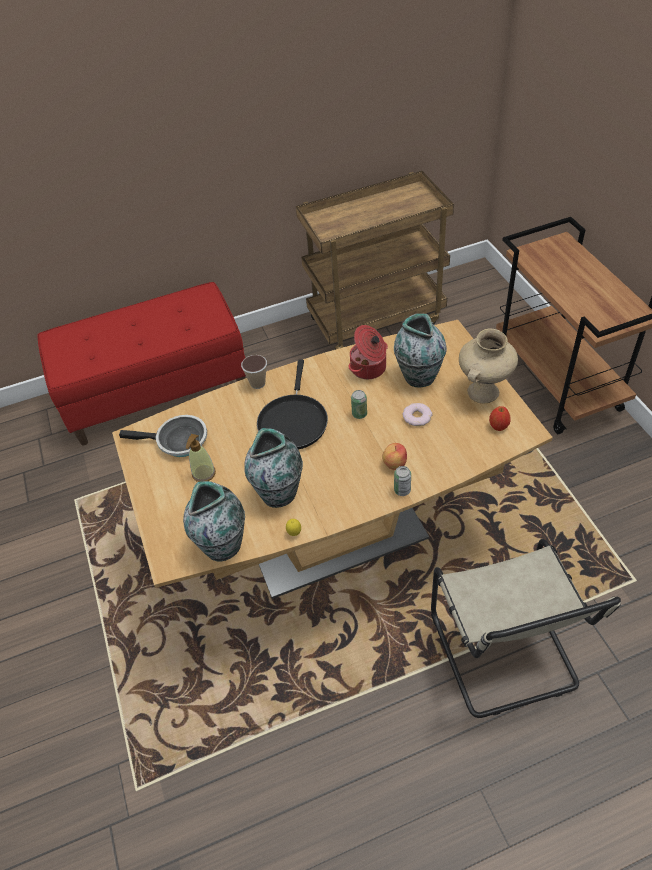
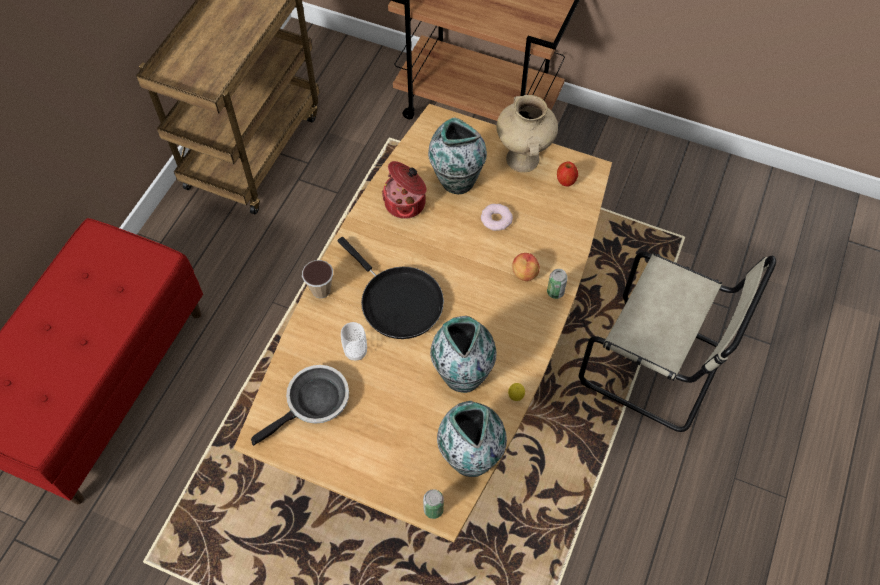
camera: 50 degrees left, 10 degrees up
soap dispenser [186,434,216,482] -> none
can [351,390,367,419] -> can moved to [423,489,444,519]
none -> cup [341,322,367,361]

